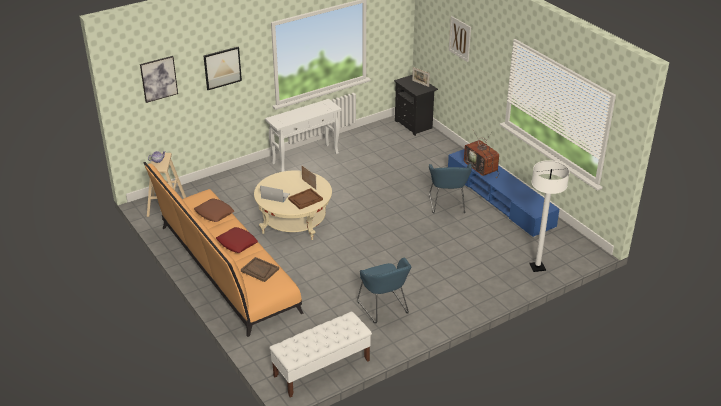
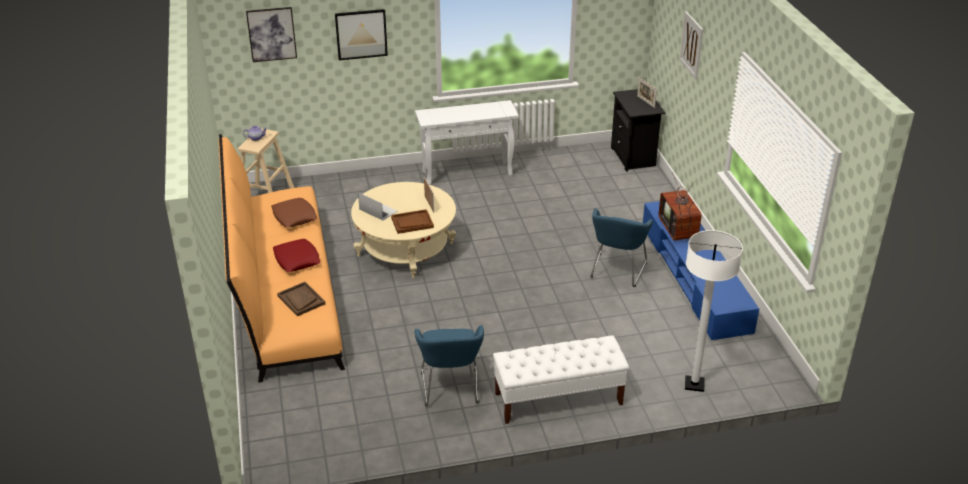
camera: 20 degrees right, 0 degrees up
white bench [269,311,372,398] -> white bench moved to [493,335,629,424]

